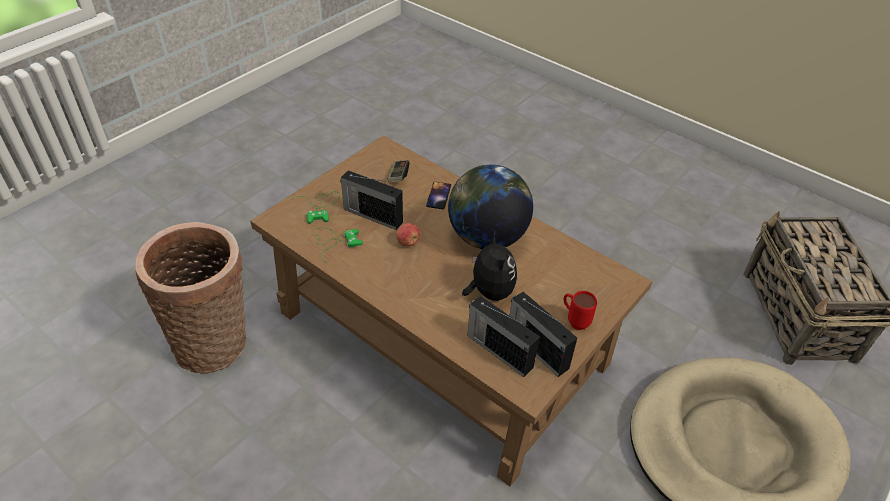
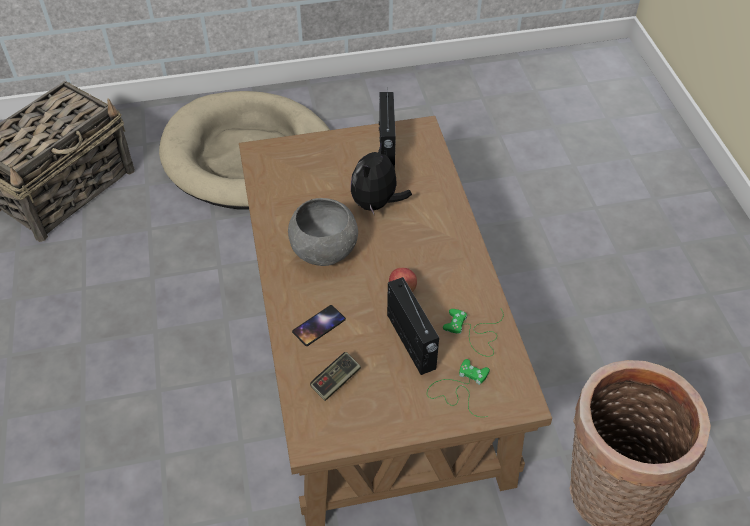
camera: 140 degrees left, 5 degrees up
globe [448,165,533,249] -> grey bowl [288,198,358,266]
radio [467,296,540,377] -> none
red mug [563,291,597,330] -> none

